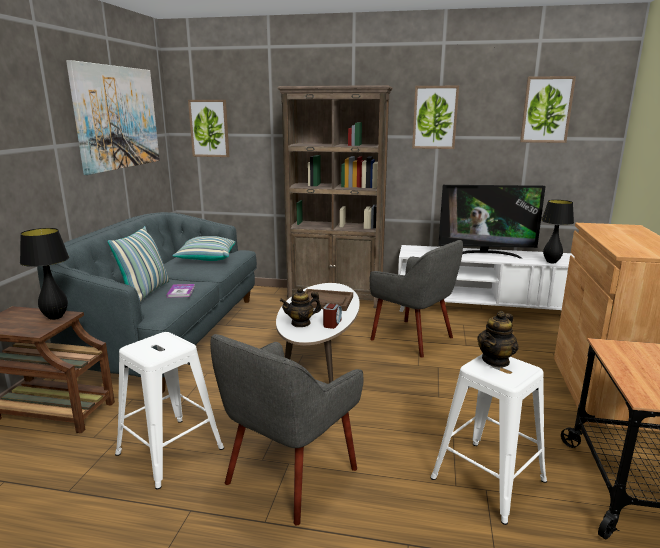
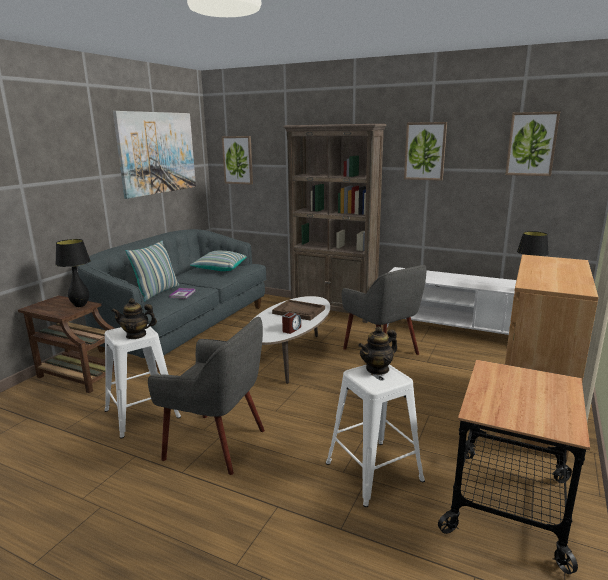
camera: 15 degrees right, 0 degrees up
grey armchair [210,334,364,525] -> grey armchair turned 120 degrees counterclockwise [148,317,265,475]
teapot [280,287,322,327] -> teapot moved to [112,298,157,339]
television [438,185,546,259] -> none

